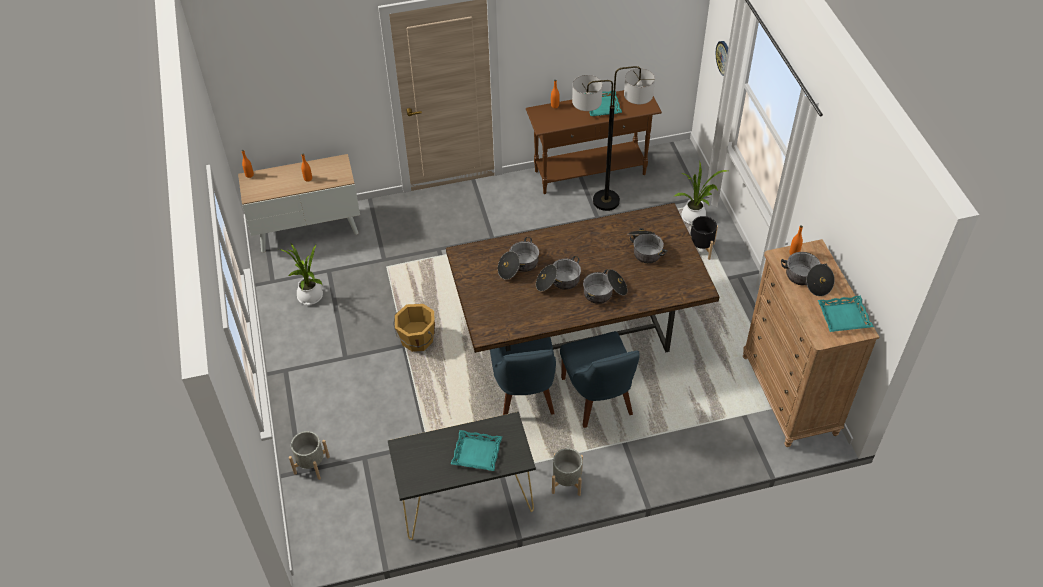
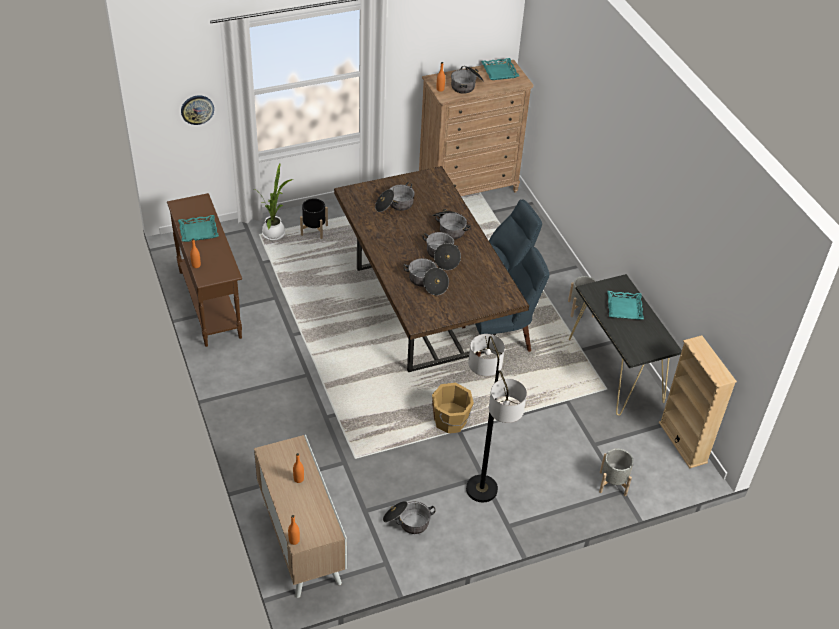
camera: 100 degrees left, 5 degrees down
potted plant [279,244,323,305] -> cooking pot [383,501,436,534]
floor lamp [572,66,655,211] -> floor lamp moved to [466,334,527,502]
none -> beige bookcase [659,335,737,469]

